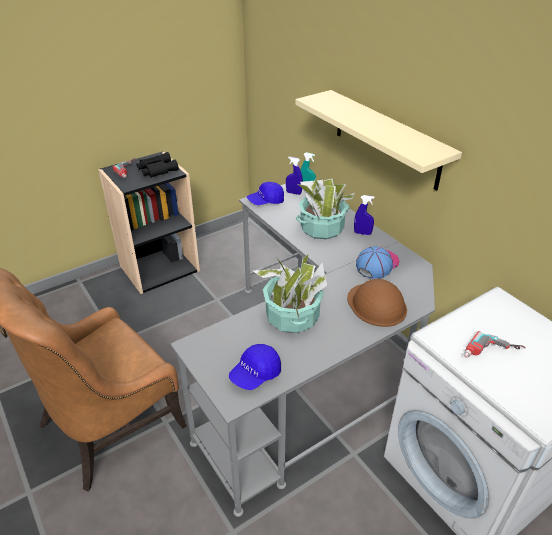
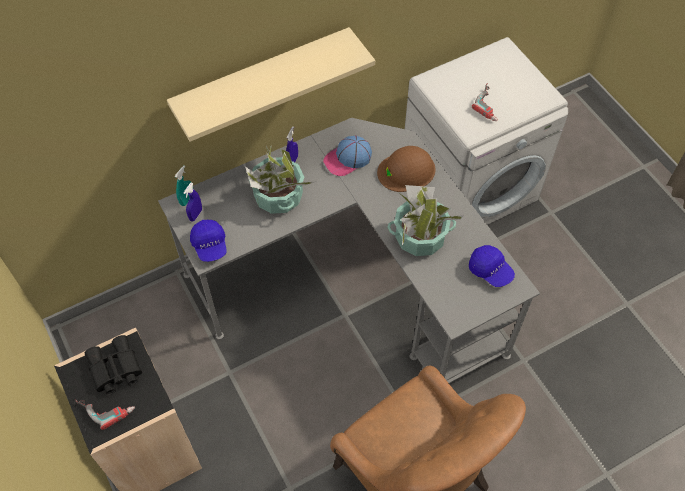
camera: 85 degrees left, 20 degrees up
cap [356,246,399,279] -> cap turned 75 degrees counterclockwise [323,136,372,176]

